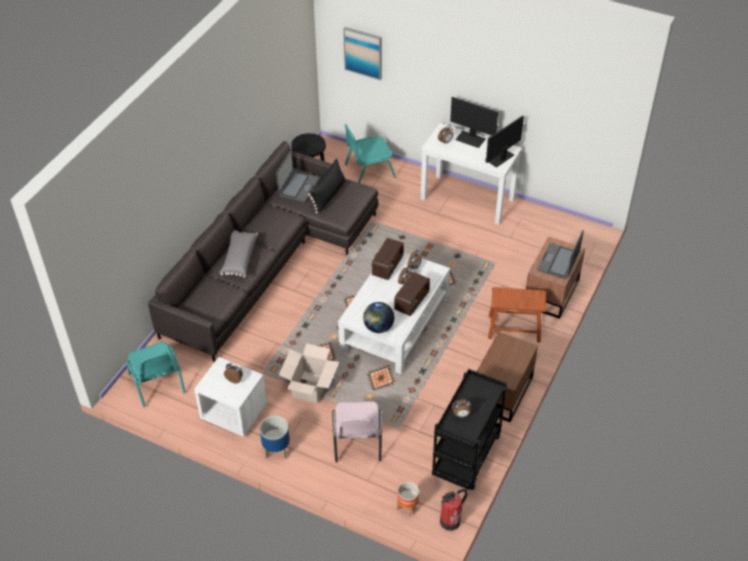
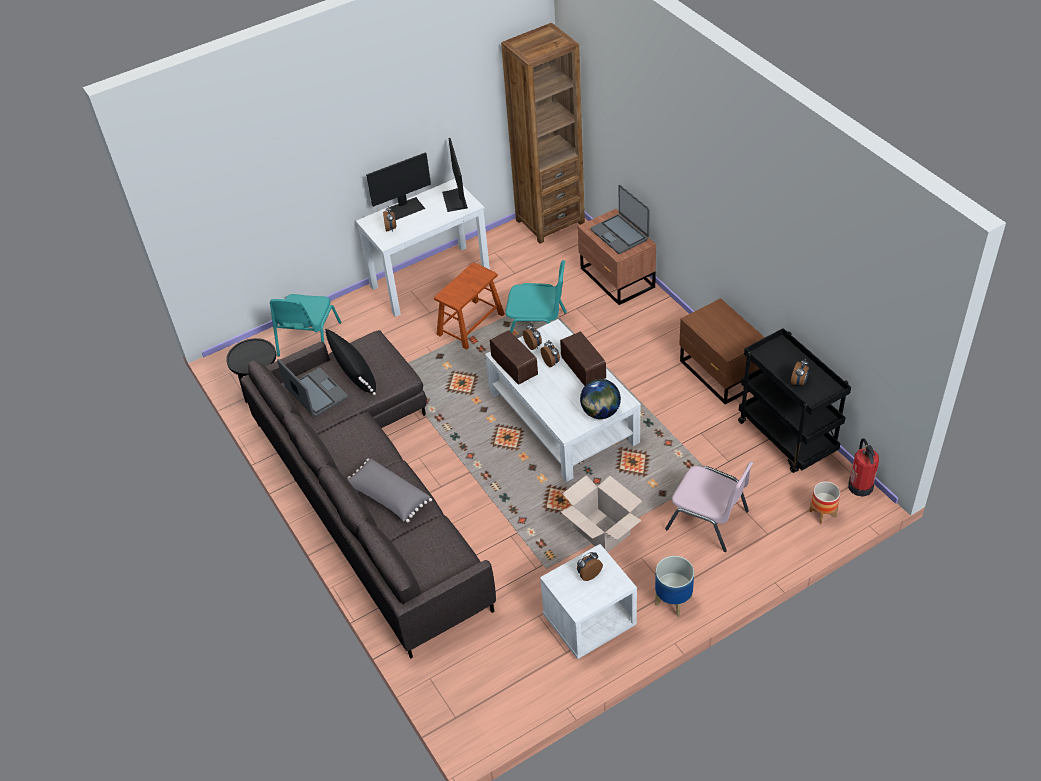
camera: 55 degrees left, 0 degrees up
turquoise chair [126,342,186,407] -> turquoise chair moved to [506,260,567,332]
picture [343,27,382,80] -> none
brown stool [488,287,546,343] -> brown stool moved to [434,263,505,350]
none -> brown bookcase [501,23,585,244]

